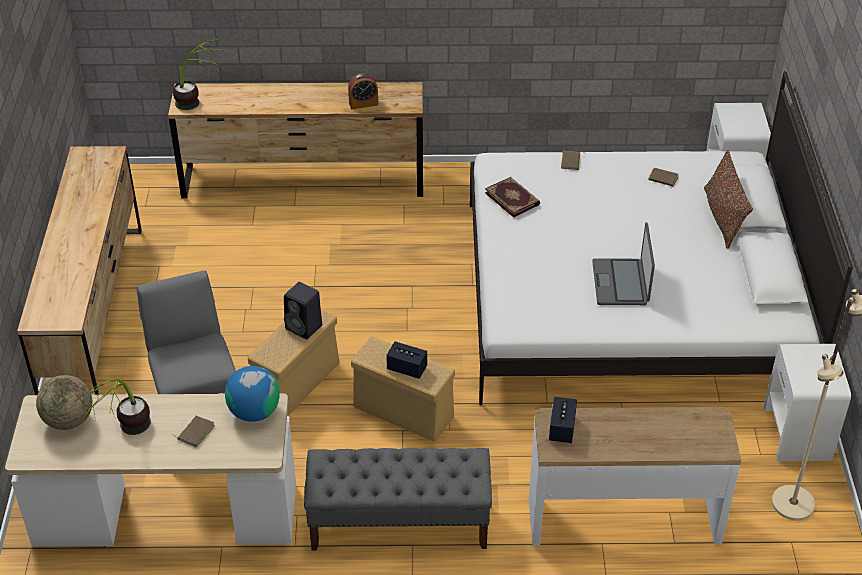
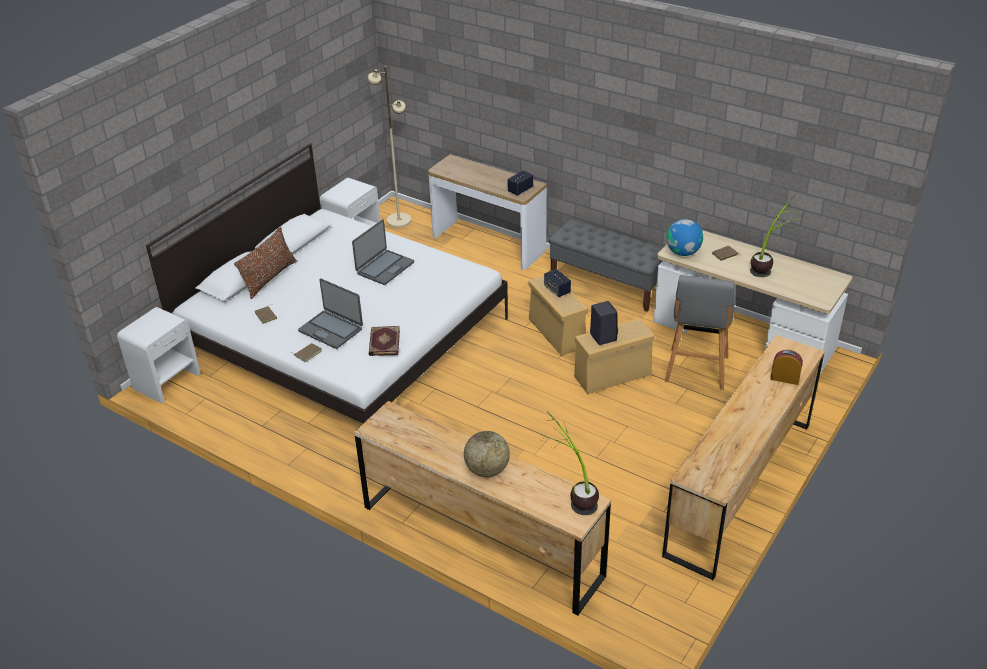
camera: 145 degrees left, 5 degrees down
globe [36,375,92,430] -> globe moved to [464,431,510,477]
alarm clock [348,73,378,109] -> alarm clock moved to [770,350,803,385]
none -> laptop [298,278,363,349]

